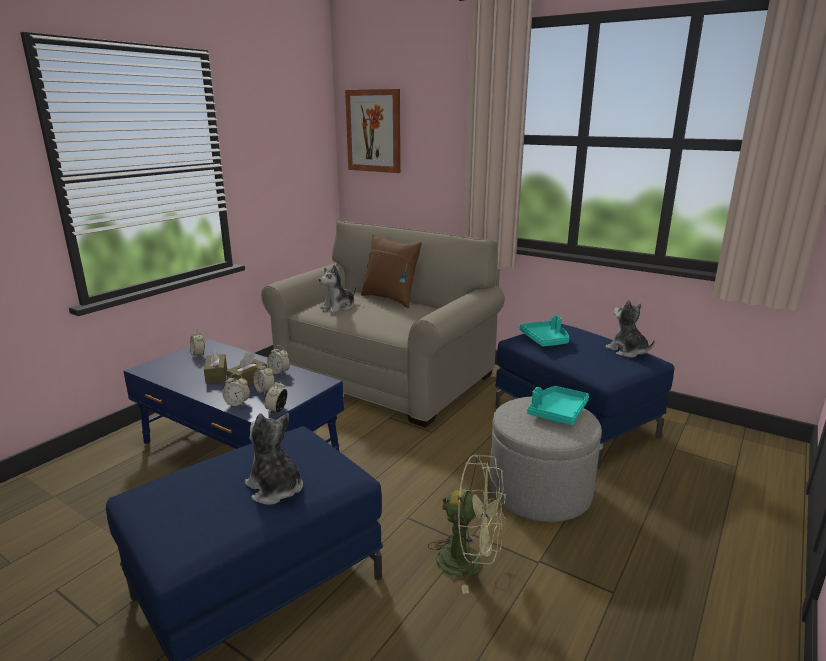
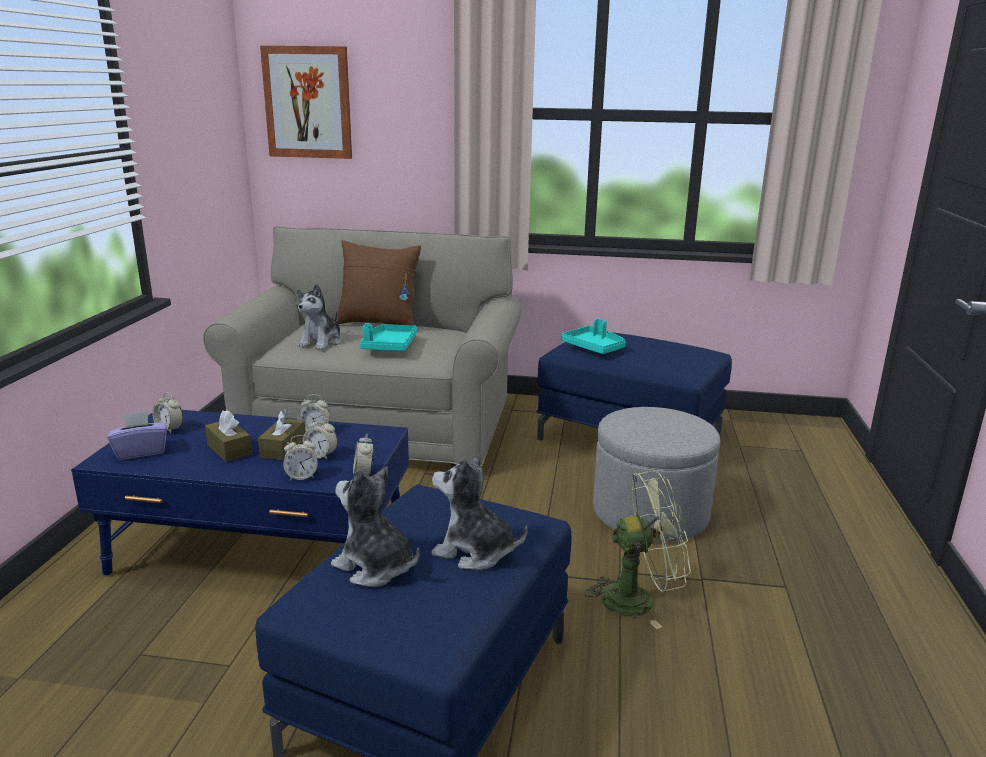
camera: 25 degrees left, 0 degrees up
turquoise tray [527,386,589,425] -> turquoise tray moved to [360,323,417,351]
plush toy [606,300,655,358] -> plush toy moved to [331,467,420,587]
none -> purple tissue box [108,411,167,460]

